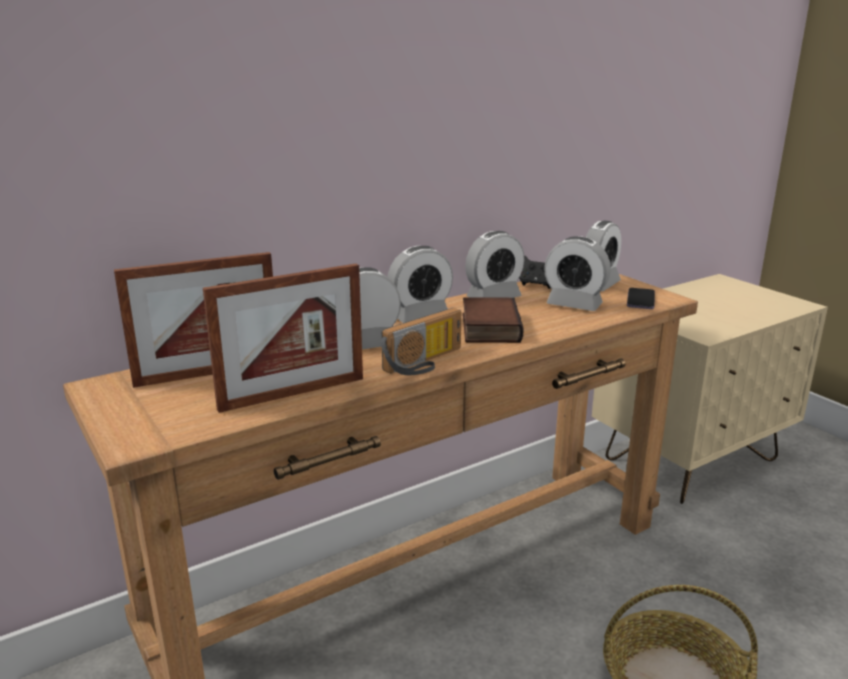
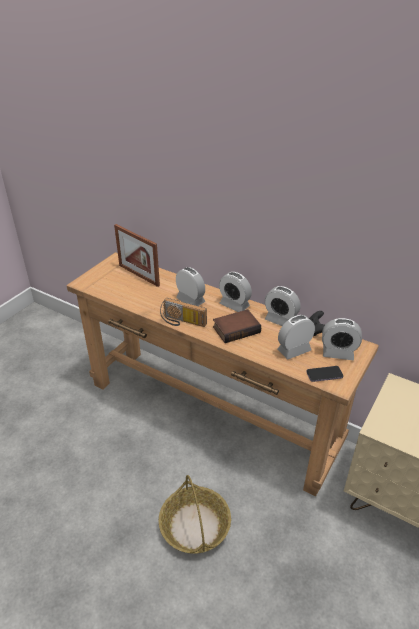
camera: 65 degrees right, 15 degrees up
picture frame [203,264,363,413] -> none
alarm clock [544,236,611,311] -> alarm clock turned 60 degrees clockwise [278,315,315,359]

